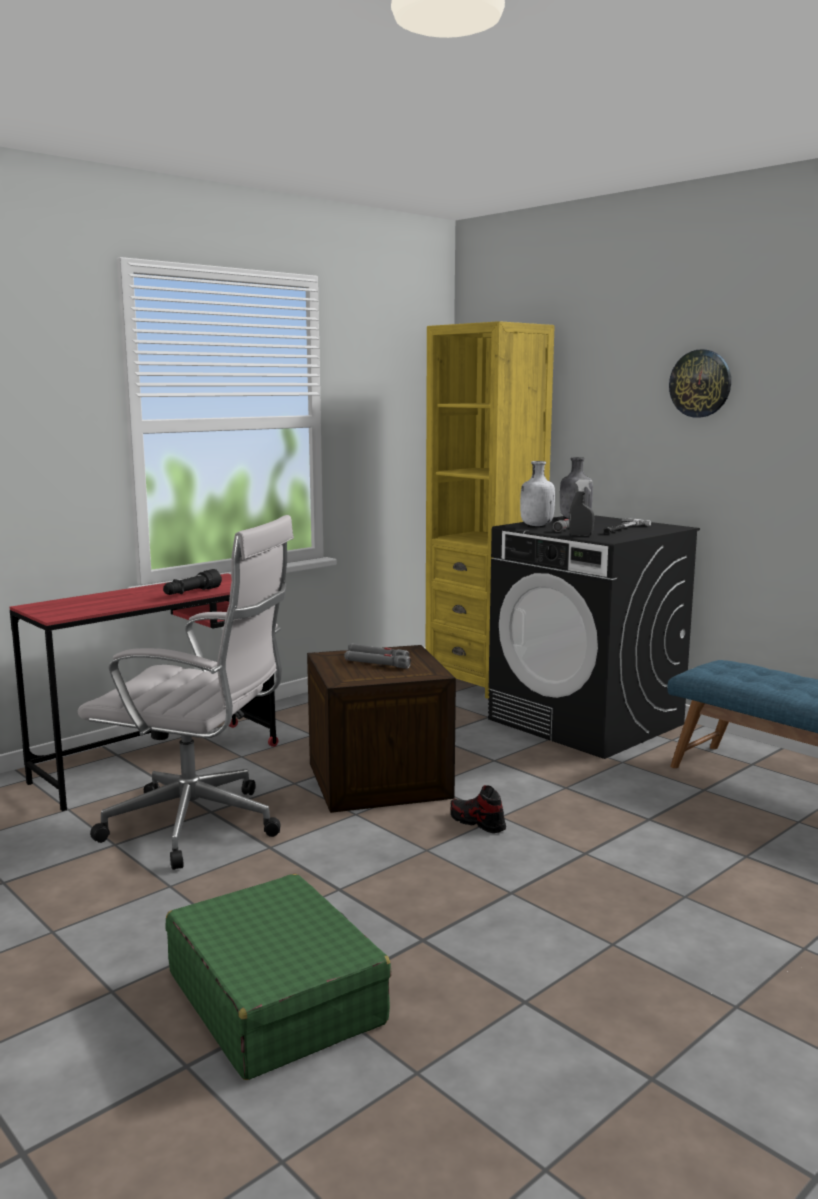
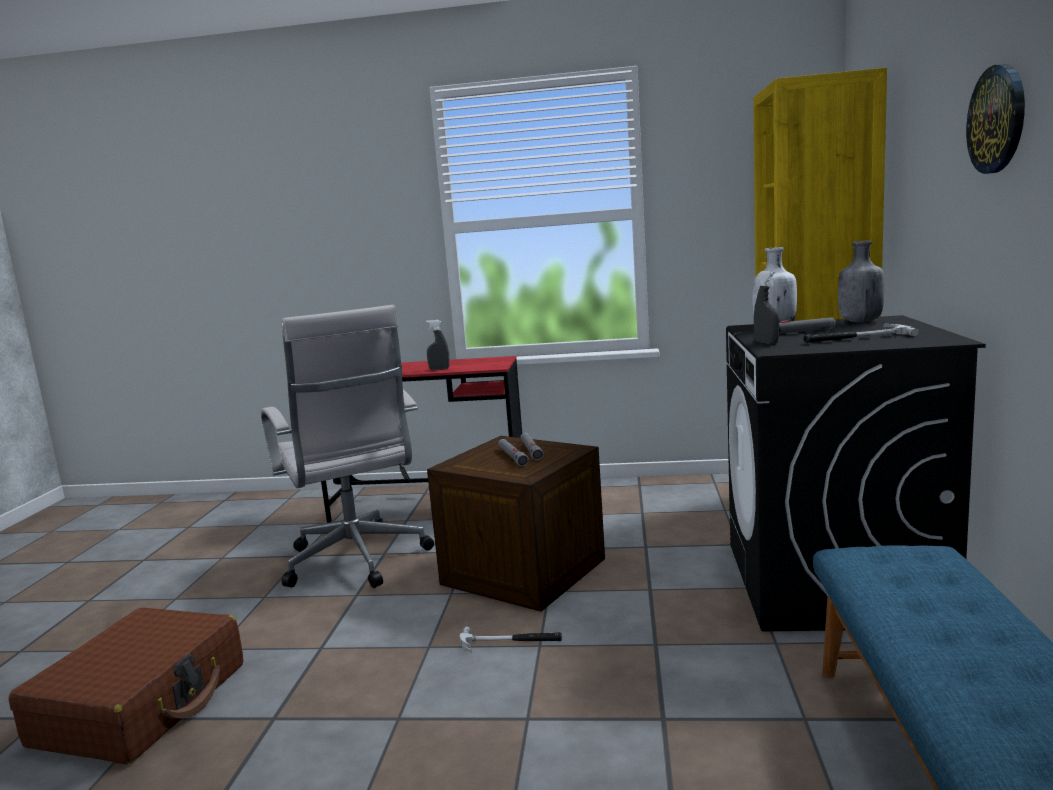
camera: 50 degrees right, 0 degrees up
black flashlight [163,569,222,595] -> grey spray bottle [426,320,450,370]
green suitcase [166,874,392,1080] -> brown suitcase [8,607,243,765]
shoe [451,785,506,833] -> hammer [460,627,562,653]

